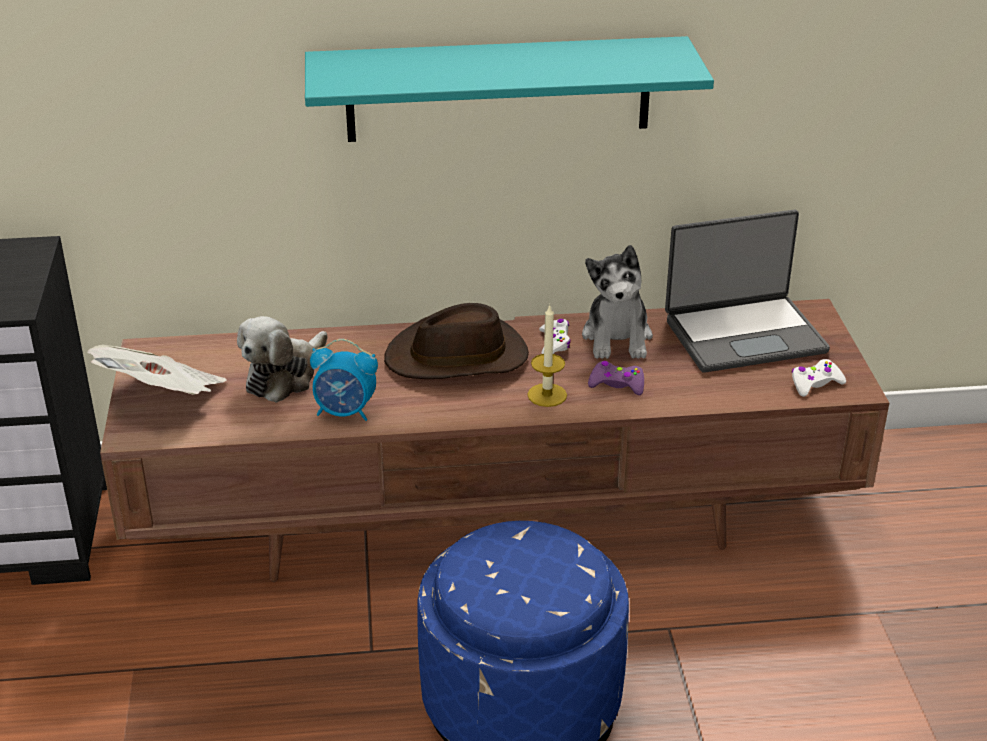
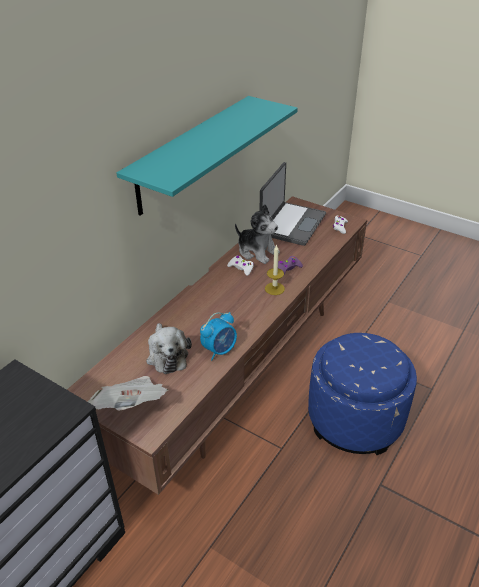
camera: 50 degrees left, 5 degrees up
brown hat [384,303,529,379] -> none

